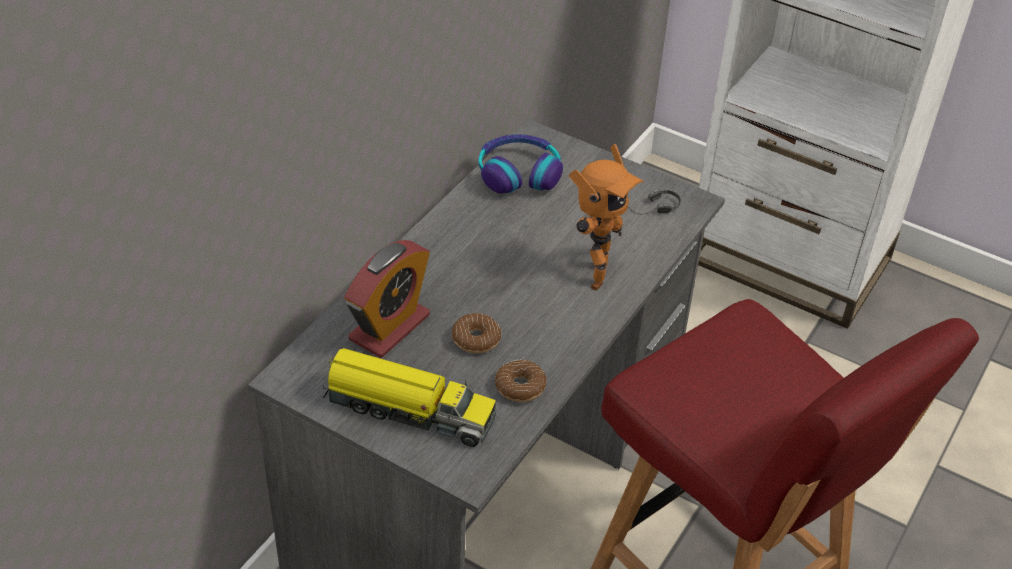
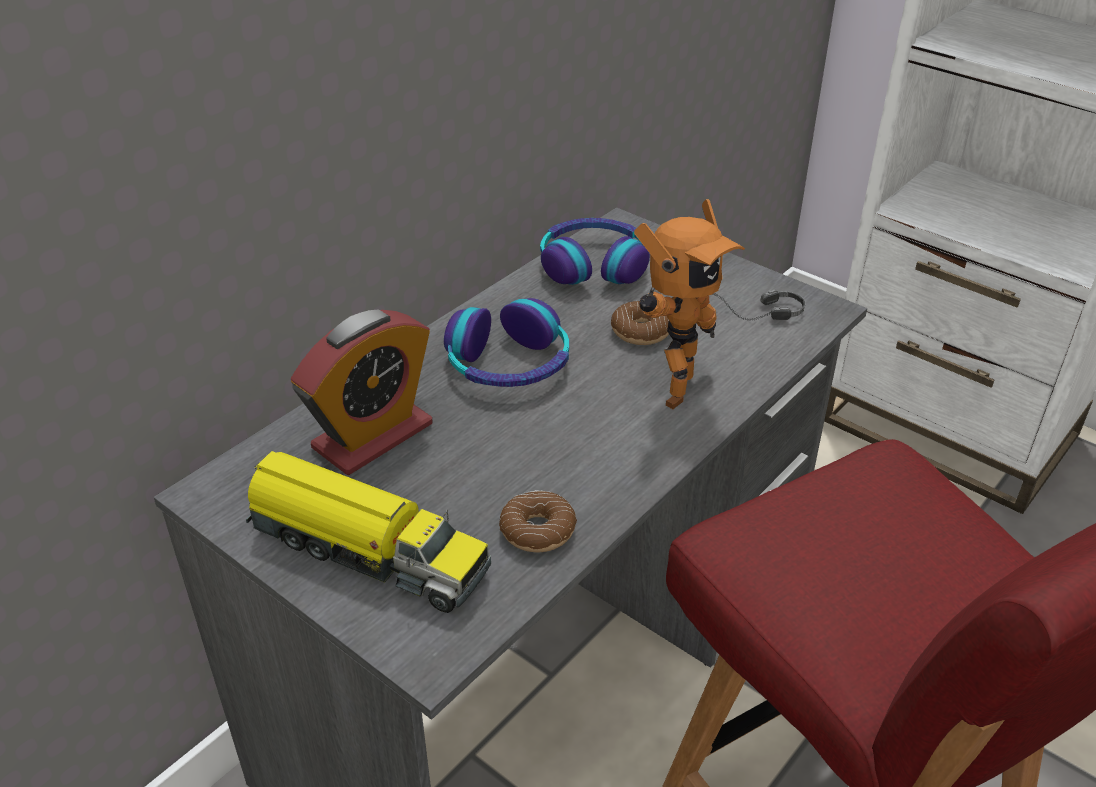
camera: 10 degrees right, 5 degrees down
donut [452,313,501,354] -> donut moved to [611,301,669,345]
none -> headphones [444,298,569,387]

